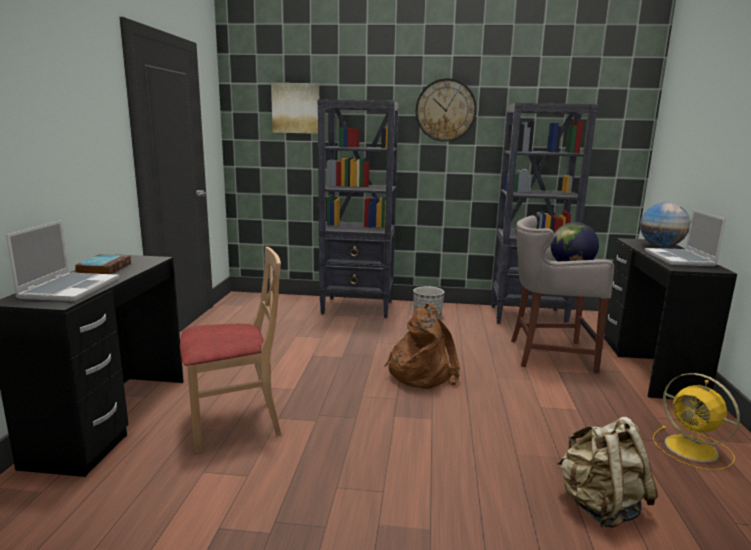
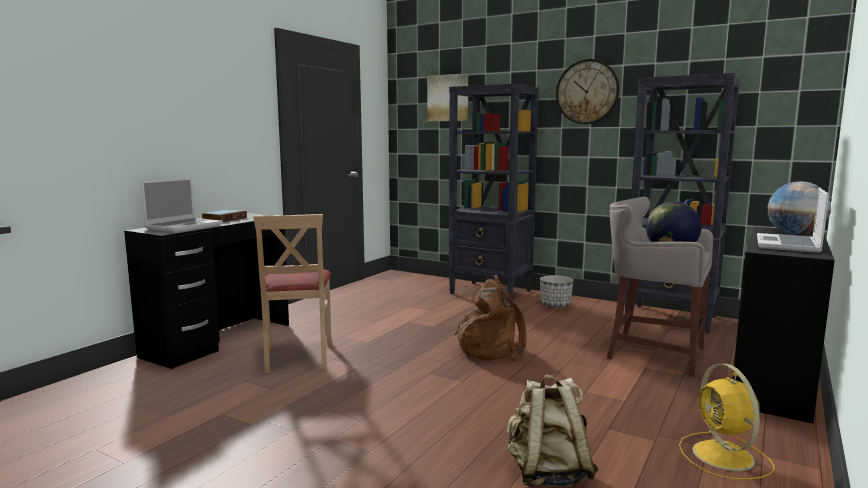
camera: 25 degrees right, 5 degrees down
beige chair [180,247,281,453] -> beige chair turned 75 degrees clockwise [253,214,332,373]

